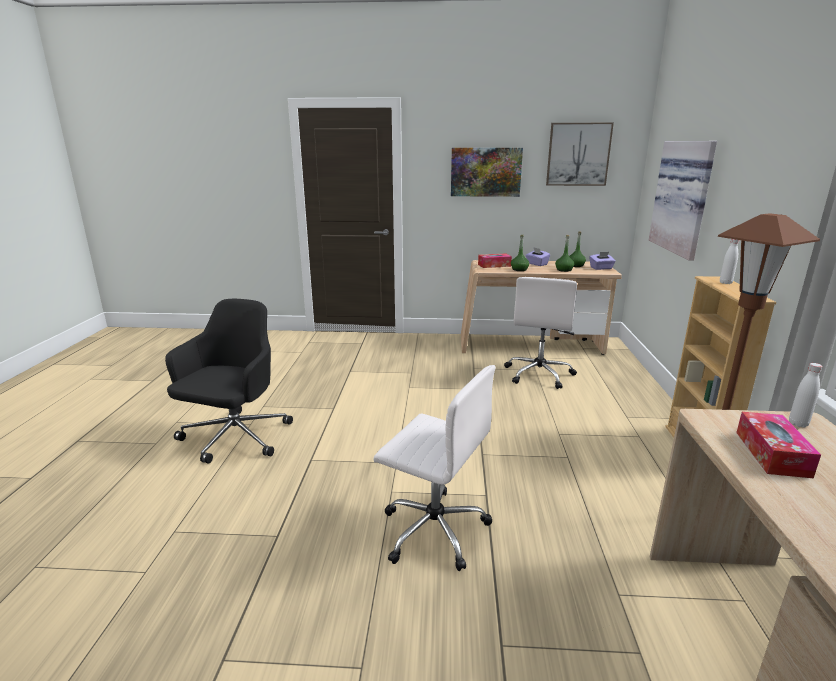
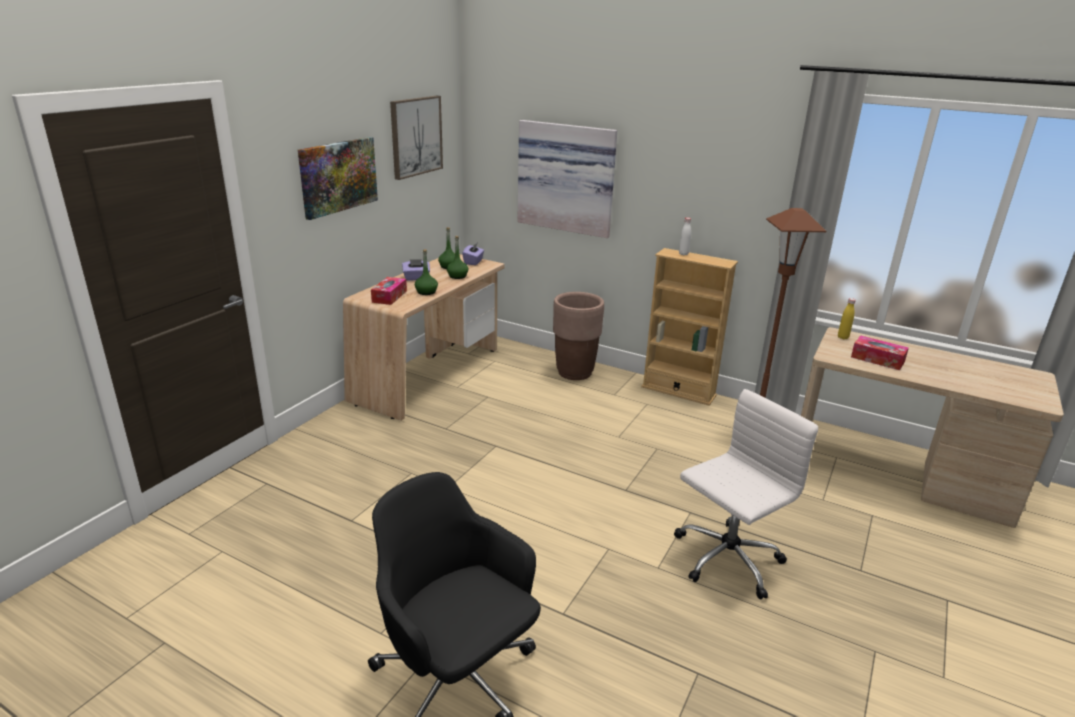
camera: 65 degrees left, 5 degrees up
white office chair [504,277,577,389] -> none
white bottle [789,363,823,428] -> yellow bottle [838,298,856,339]
none -> brown planter [553,292,604,380]

